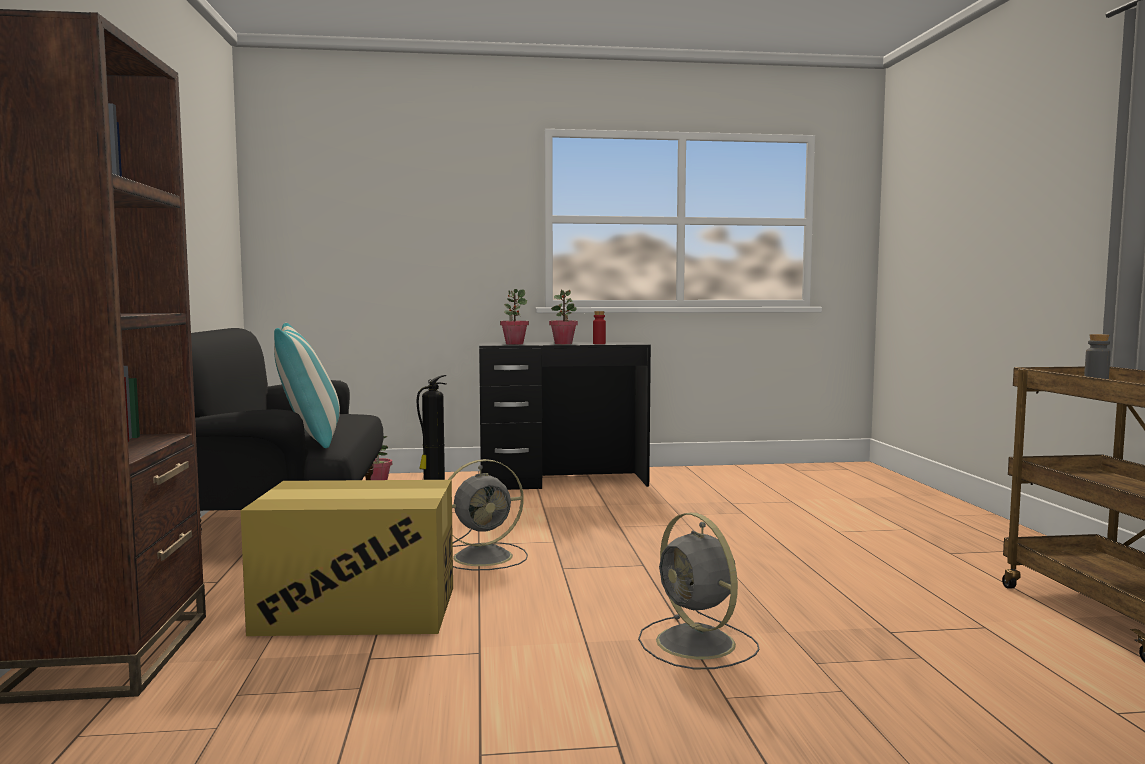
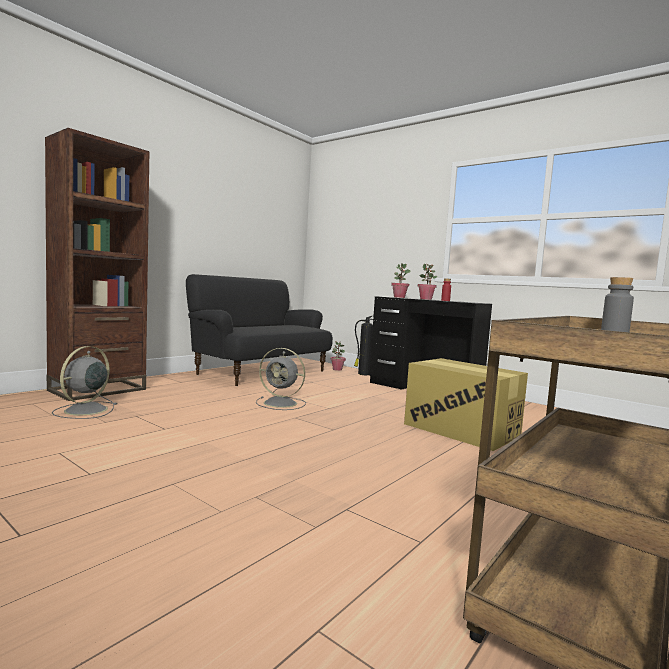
camera: 45 degrees right, 0 degrees up
cardboard box [240,480,453,636] -> cardboard box moved to [404,358,528,451]
pillow [274,323,340,448] -> none
grey fan [638,513,759,669] -> grey fan moved to [52,346,117,419]

